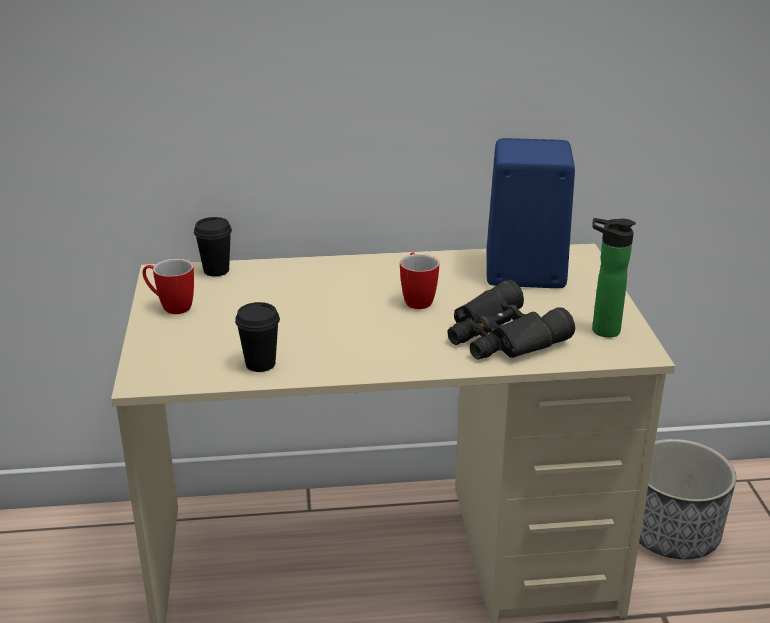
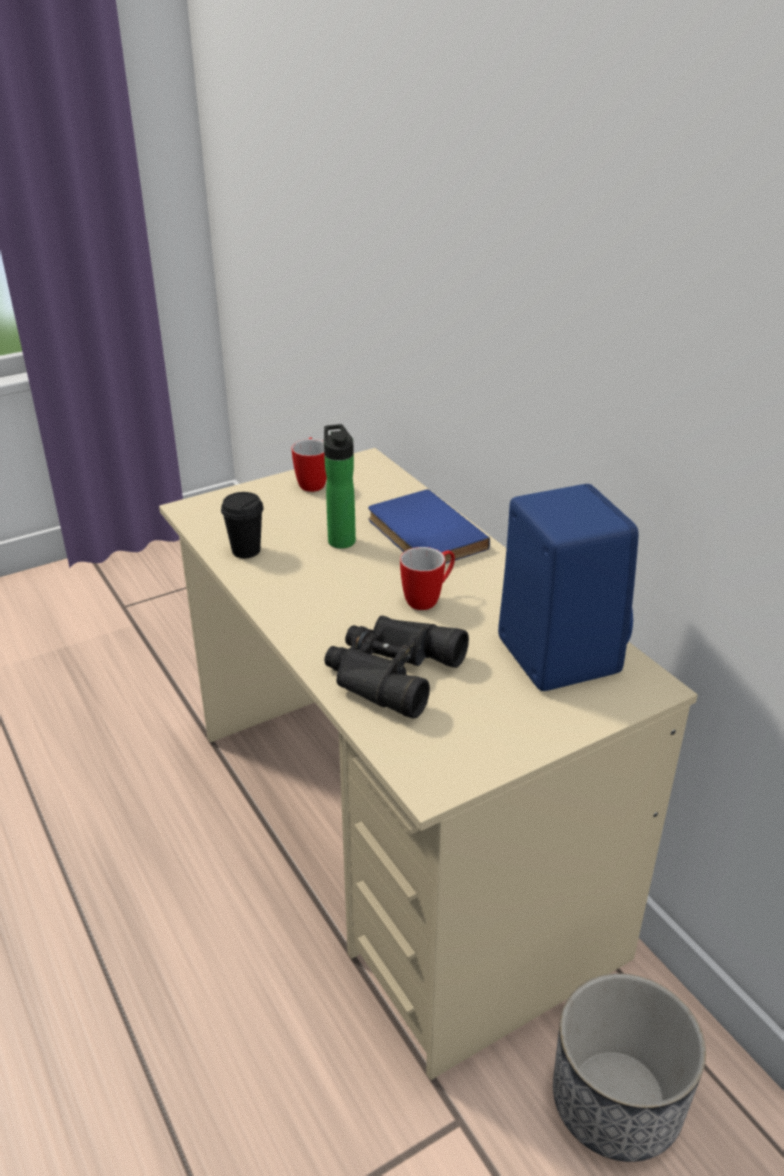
camera: 65 degrees right, 5 degrees up
black cup [194,217,232,276] -> none
bottle [592,218,636,338] -> bottle moved to [324,424,356,549]
none -> blue book [368,489,490,564]

